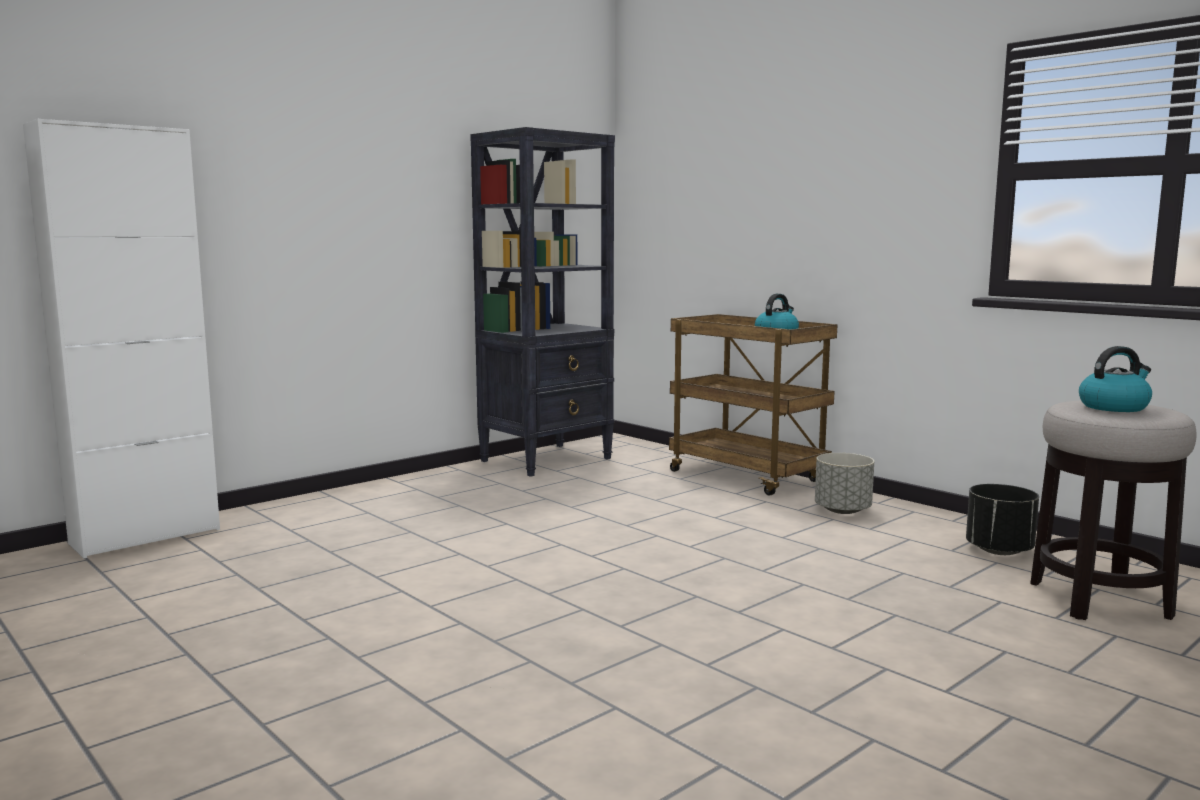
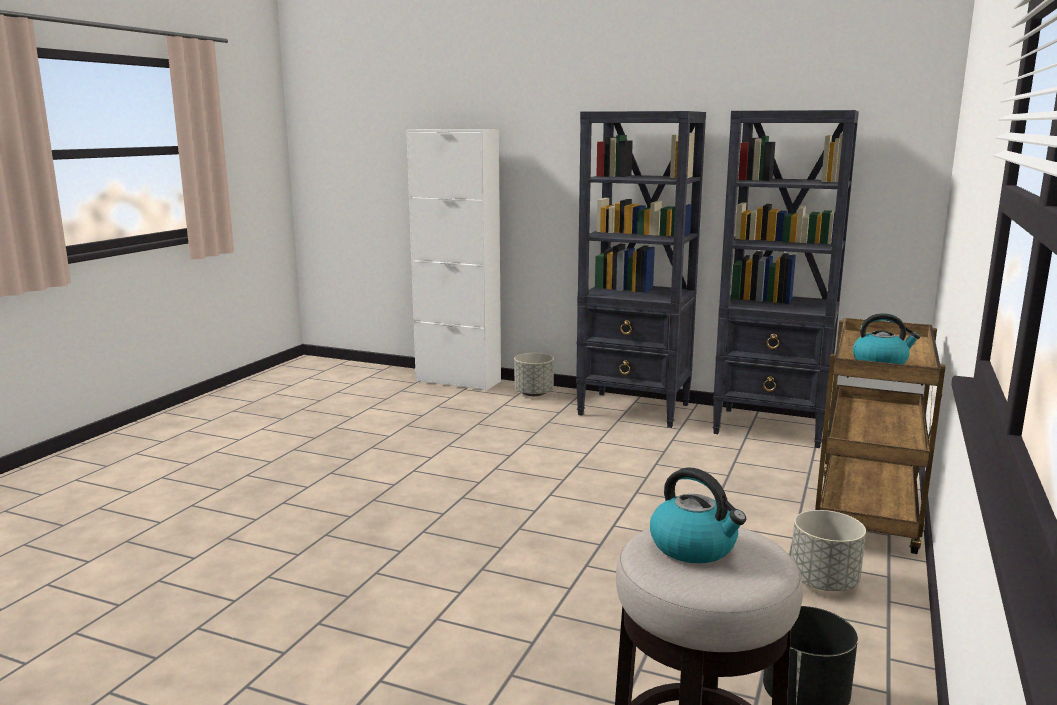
camera: 65 degrees right, 5 degrees up
none -> grey planter [514,353,554,396]
none -> black bookcase [576,111,706,428]

